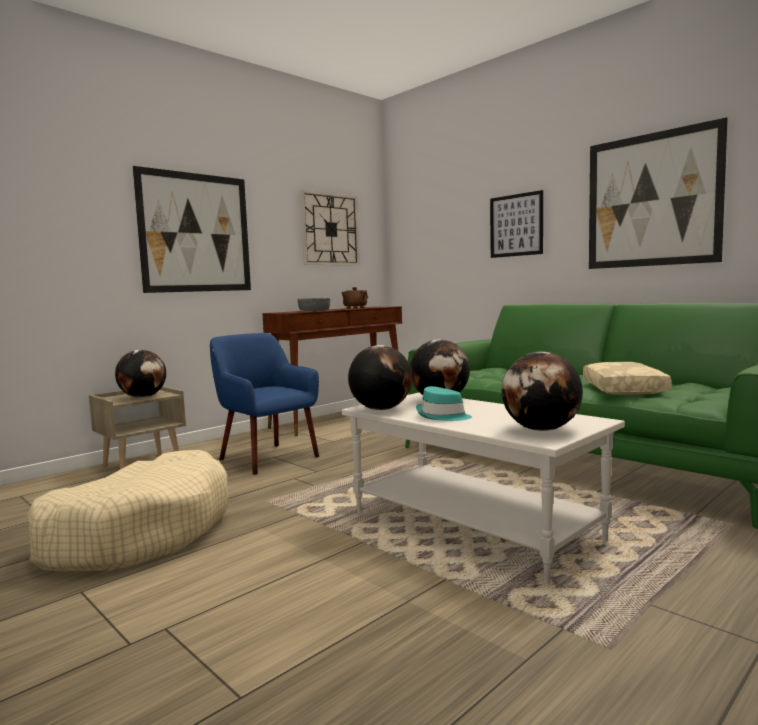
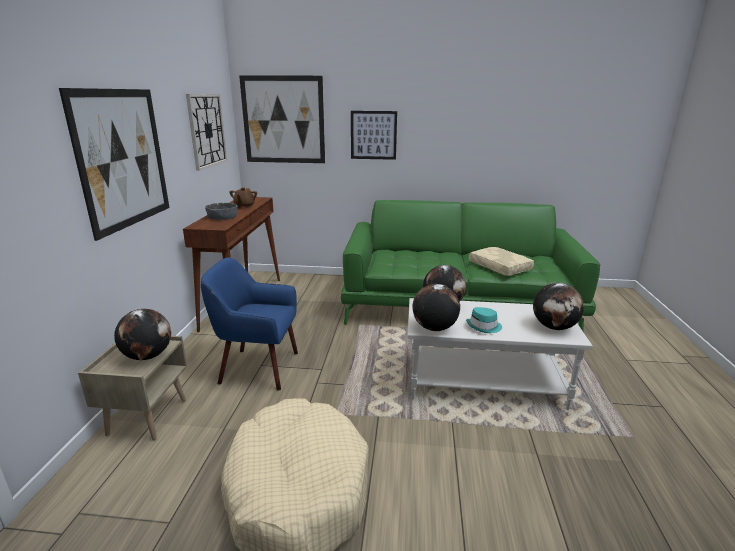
camera: 40 degrees left, 15 degrees up
picture [589,117,728,269] -> picture moved to [239,76,325,163]

